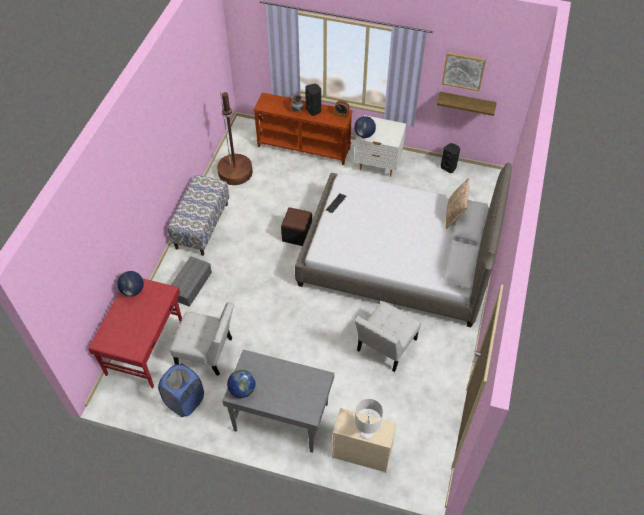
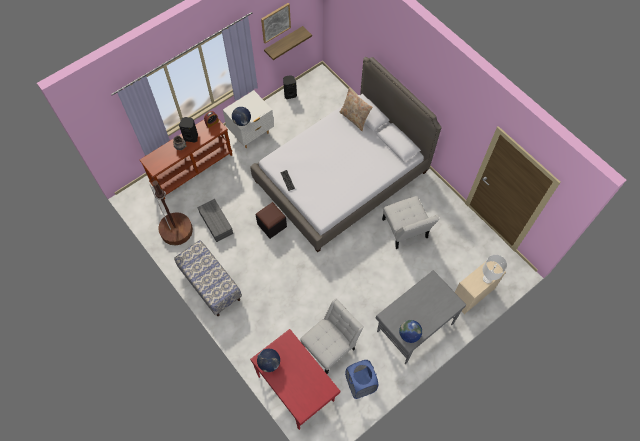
camera: 55 degrees left, 10 degrees up
grey storage box [171,256,212,307] -> grey storage box moved to [197,199,233,242]

